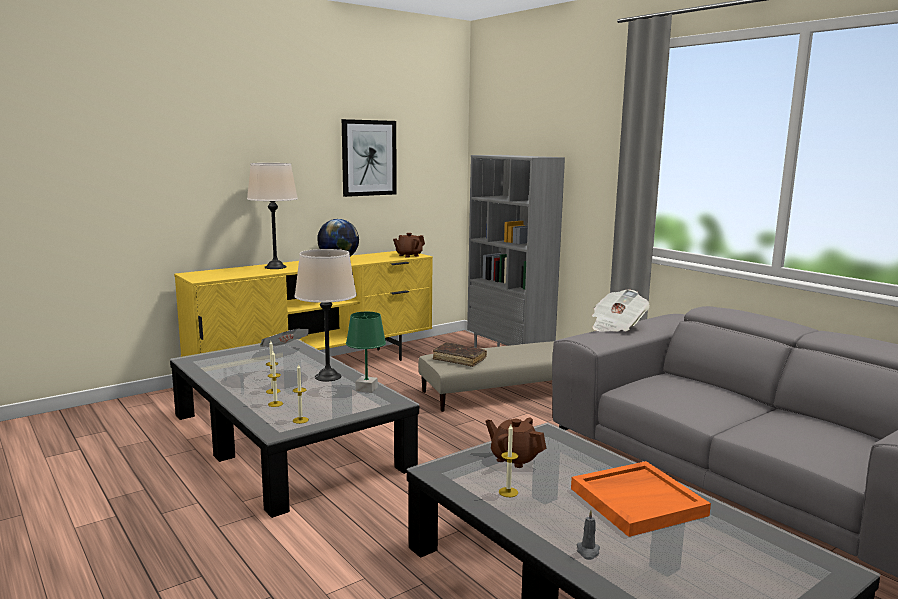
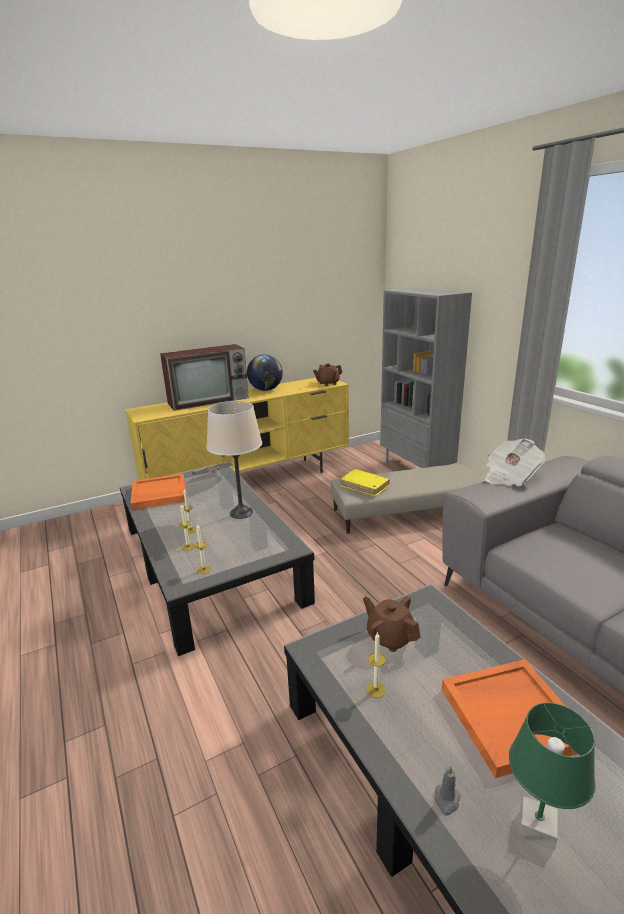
camera: 10 degrees right, 10 degrees up
beige table lamp [247,163,298,269] -> television [160,344,249,411]
picture [342,119,397,197] -> none
green table lamp [346,312,386,393] -> green table lamp moved to [509,703,595,851]
brown book [433,342,487,367] -> yellow book [341,469,389,496]
none -> orange tray [131,474,186,510]

